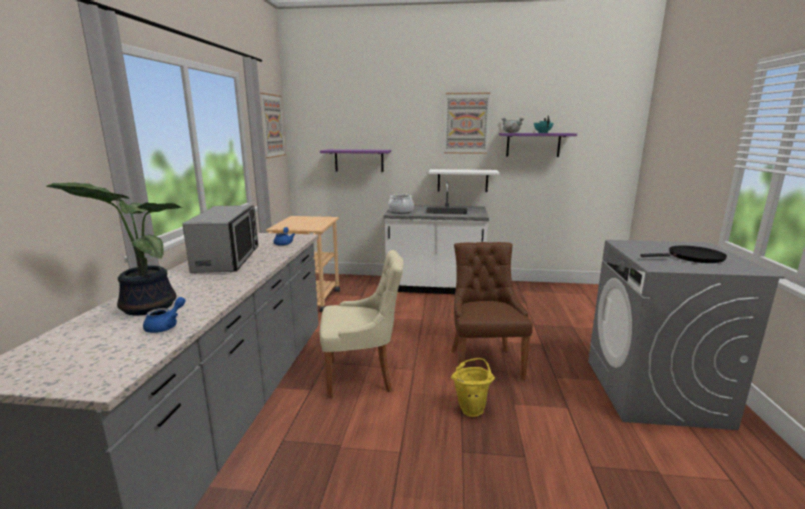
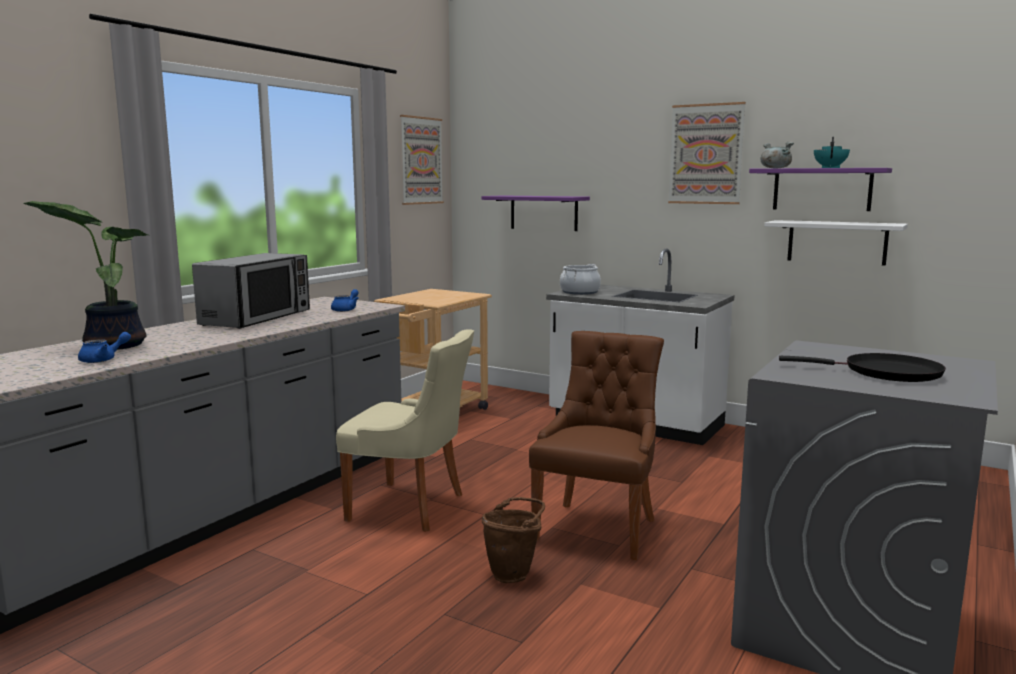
camera: 25 degrees right, 5 degrees down
white shelf [429,169,500,192] -> white shelf moved to [764,220,908,266]
yellow bucket [451,358,495,417] -> brown bucket [482,497,545,583]

